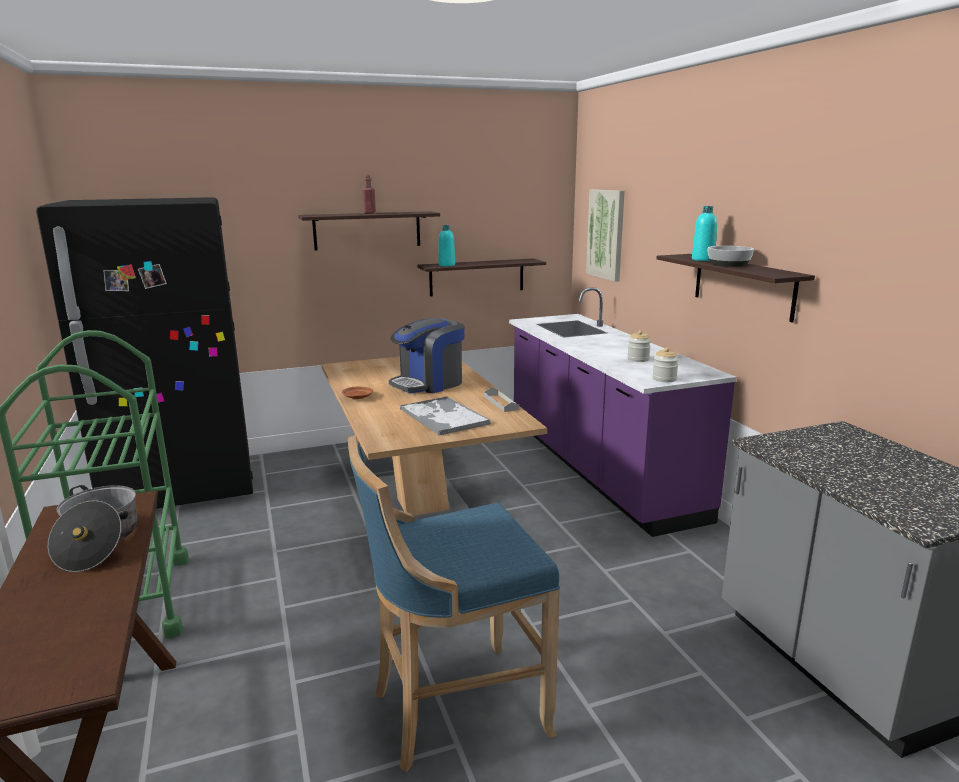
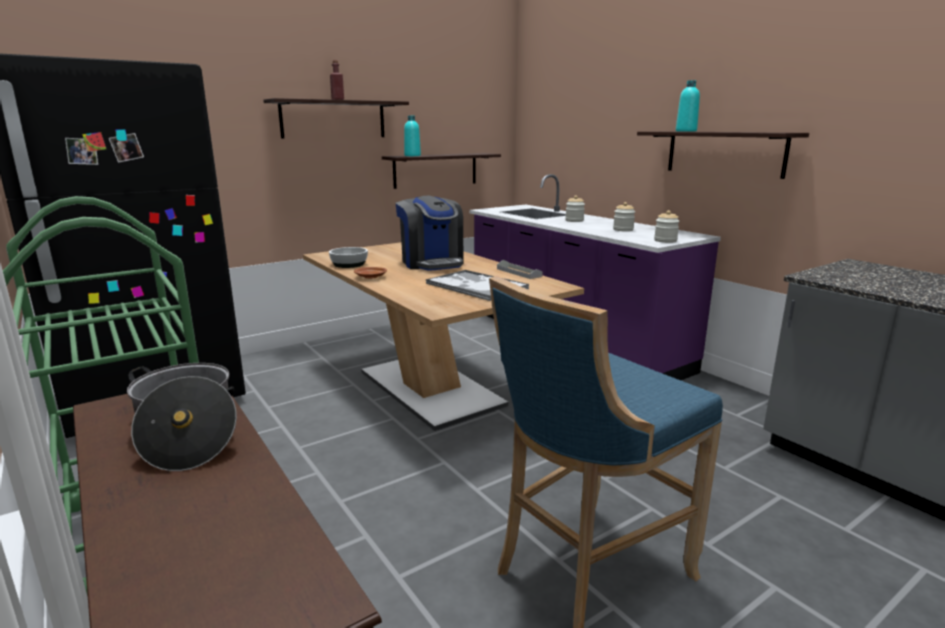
camera: 15 degrees left, 0 degrees up
coffee machine [389,318,465,393] -> coffee machine turned 60 degrees counterclockwise [395,196,463,271]
picture [586,189,625,282] -> none
bowl [708,246,754,267] -> bowl moved to [329,247,368,268]
none -> jar [565,195,585,222]

